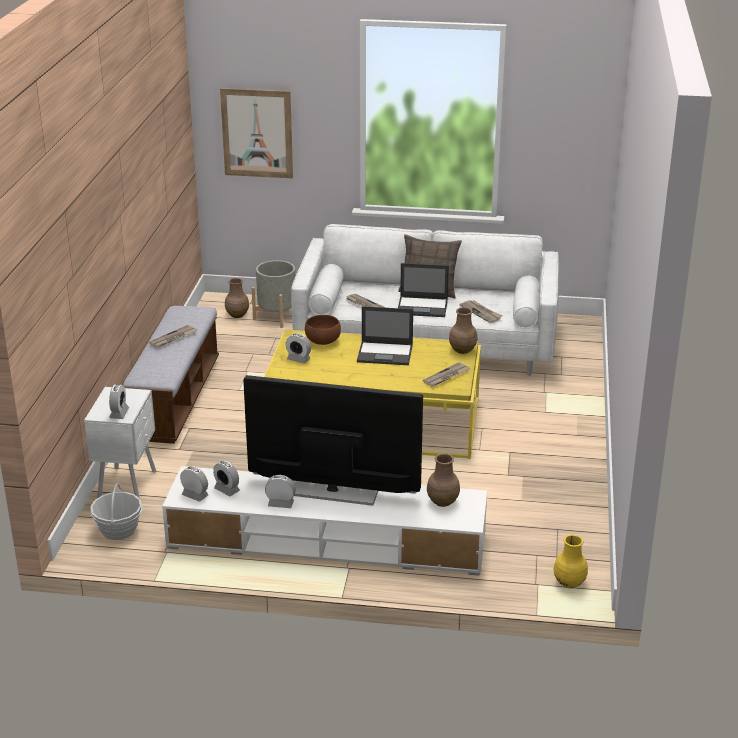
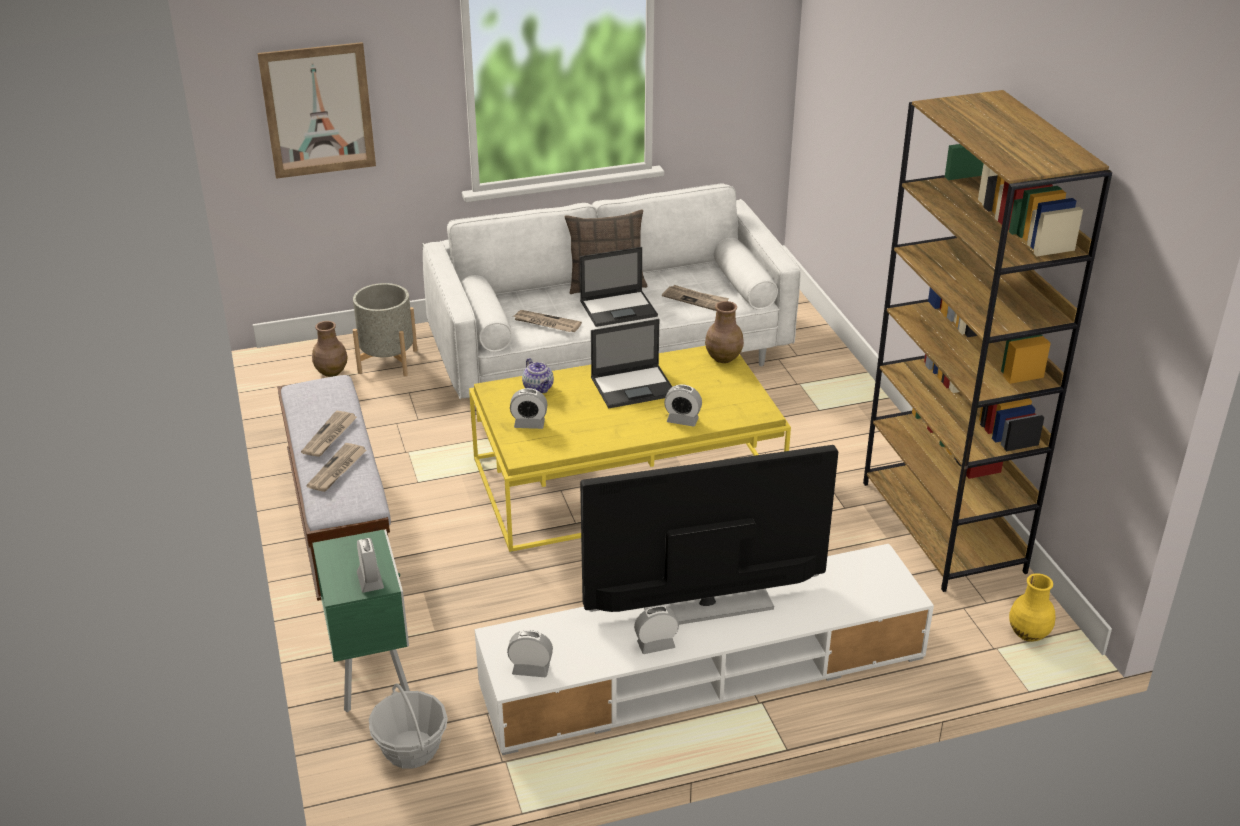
camera: 25 degrees left, 5 degrees up
white nightstand [84,387,156,499] -> green nightstand [312,529,410,712]
alarm clock [213,461,240,496] -> alarm clock moved to [664,384,702,427]
brown bowl [305,315,341,345] -> teapot [522,358,554,393]
newspaper [423,362,470,387] -> newspaper moved to [306,443,367,492]
brown vase [427,453,460,507] -> none
none -> brown bookcase [863,90,1112,592]

